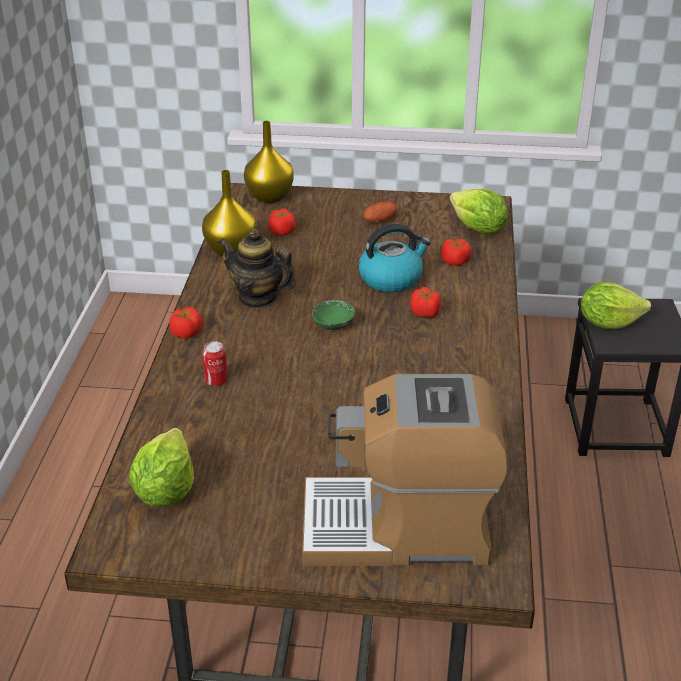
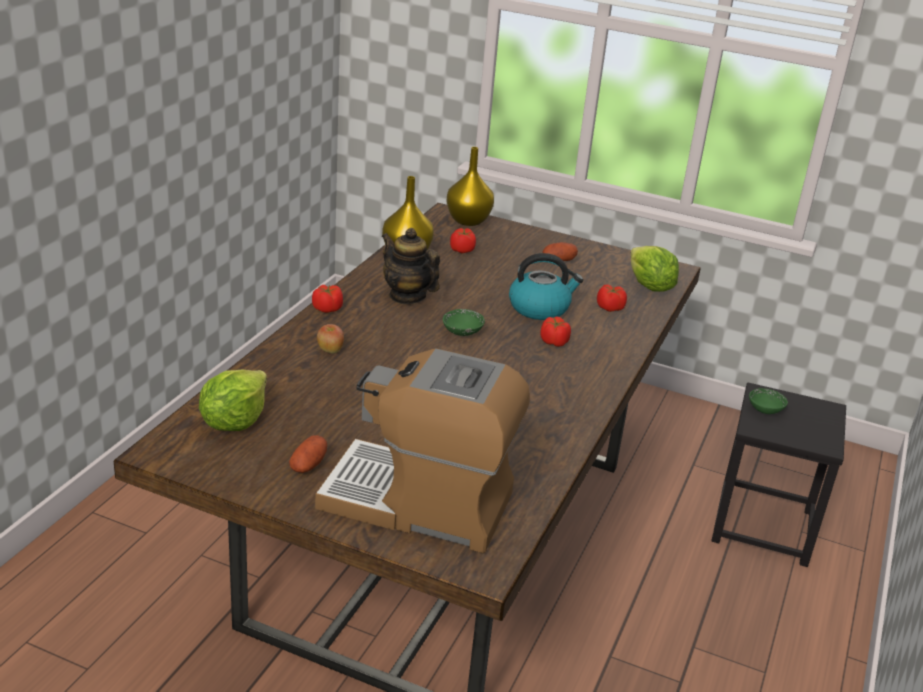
camera: 15 degrees right, 5 degrees down
can [202,341,228,386] -> apple [317,324,344,354]
lettuce [581,282,651,329] -> green bowl [749,388,788,414]
none -> potato [289,435,327,473]

